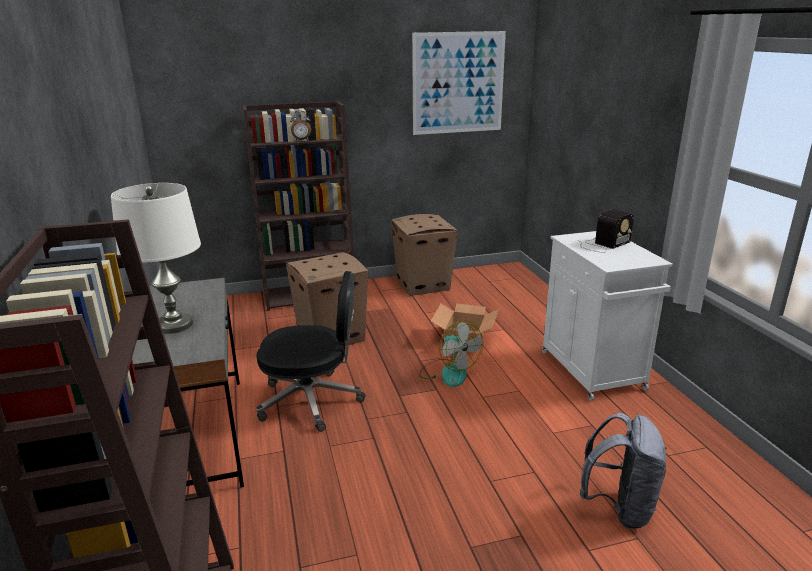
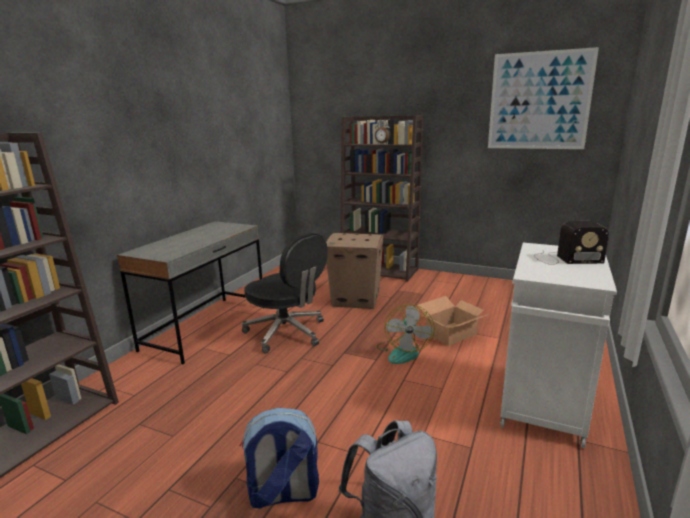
camera: 40 degrees right, 5 degrees down
white table lamp [111,183,201,334] -> none
cardboard box [391,214,458,296] -> none
none -> backpack [240,408,319,509]

